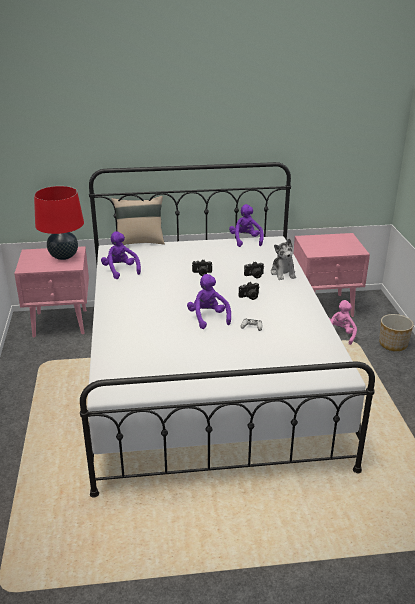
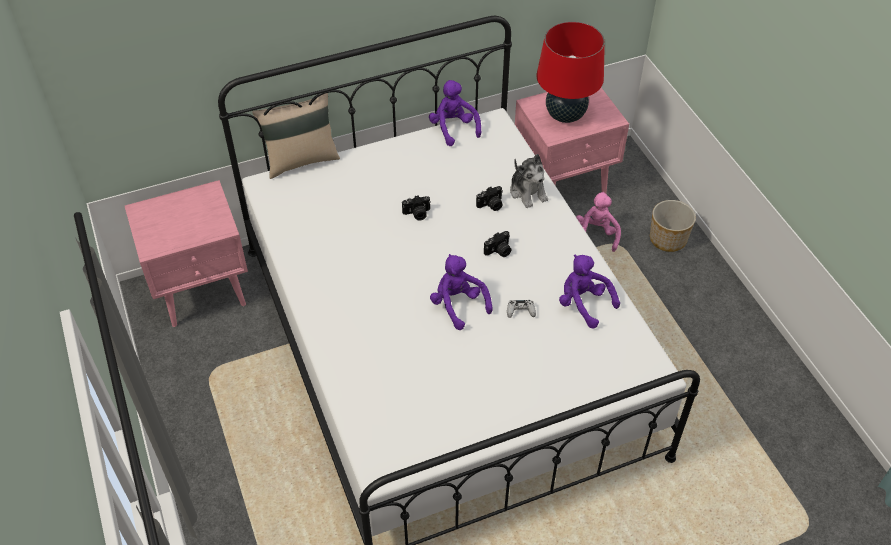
camera: 15 degrees left, 20 degrees up
red table lamp [34,186,84,260] -> red table lamp moved to [536,21,605,123]
purple plush toy [101,231,141,279] -> purple plush toy moved to [559,255,620,329]

